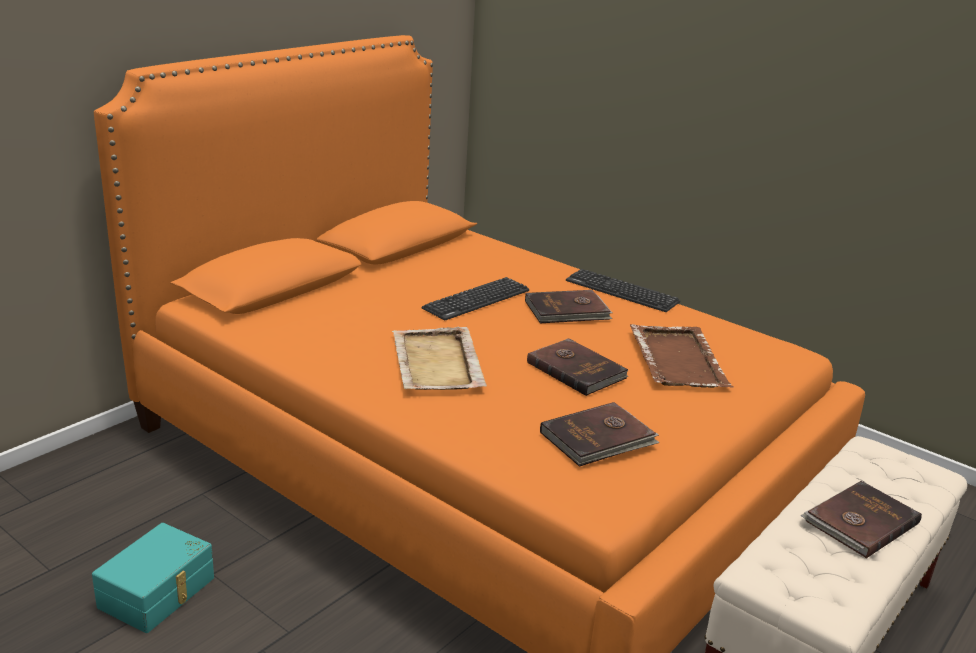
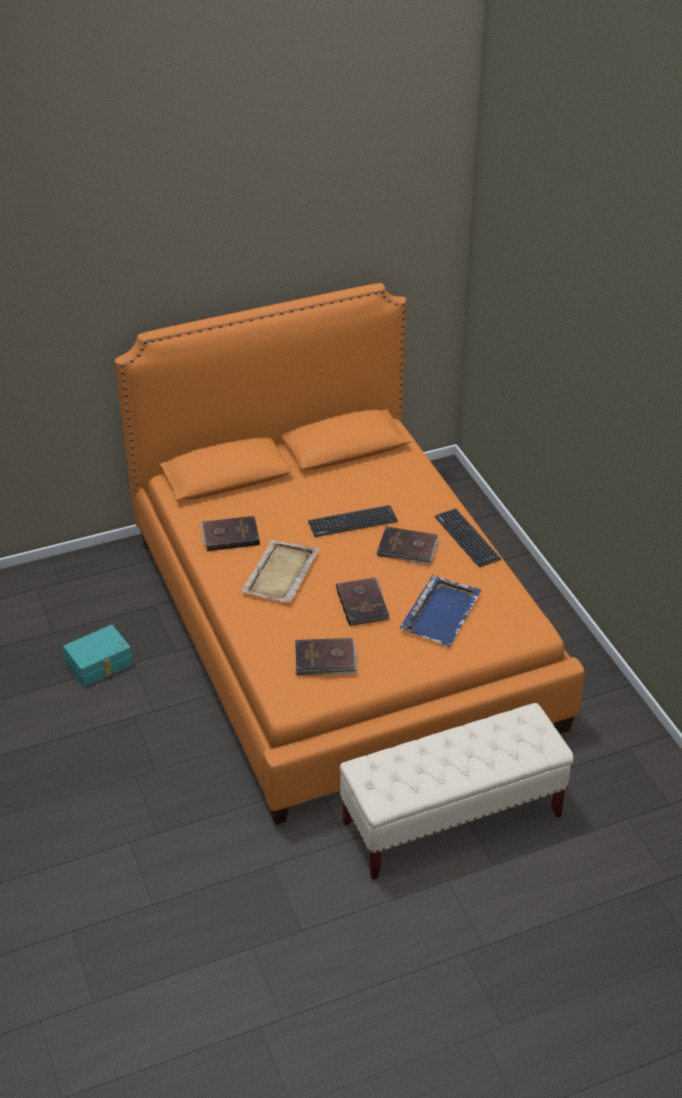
camera: 30 degrees right, 15 degrees up
brown tray [630,324,734,388] -> blue tray [400,575,481,647]
brown book [800,481,922,558] -> brown book moved to [201,516,260,551]

